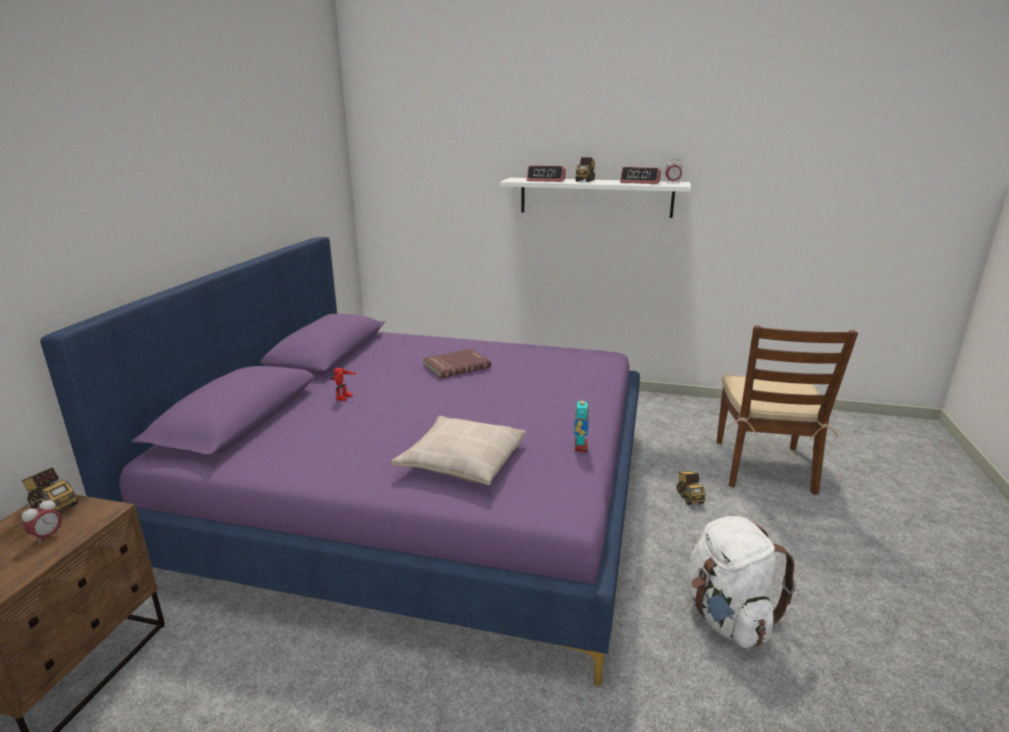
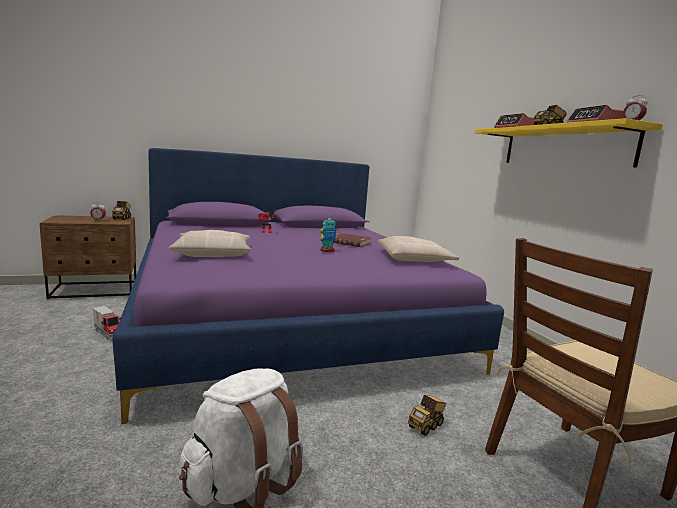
camera: 55 degrees right, 10 degrees down
white shelf [500,178,691,218] -> yellow shelf [475,118,663,168]
toy robot [574,396,589,452] -> toy robot moved to [319,215,337,252]
none -> toy truck [93,306,121,340]
none -> beige pillow [378,236,459,262]

